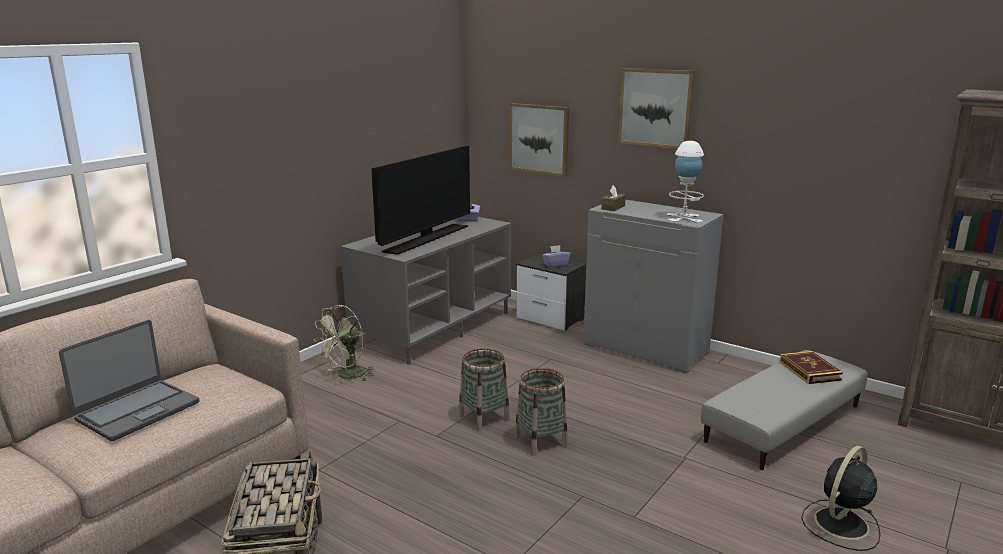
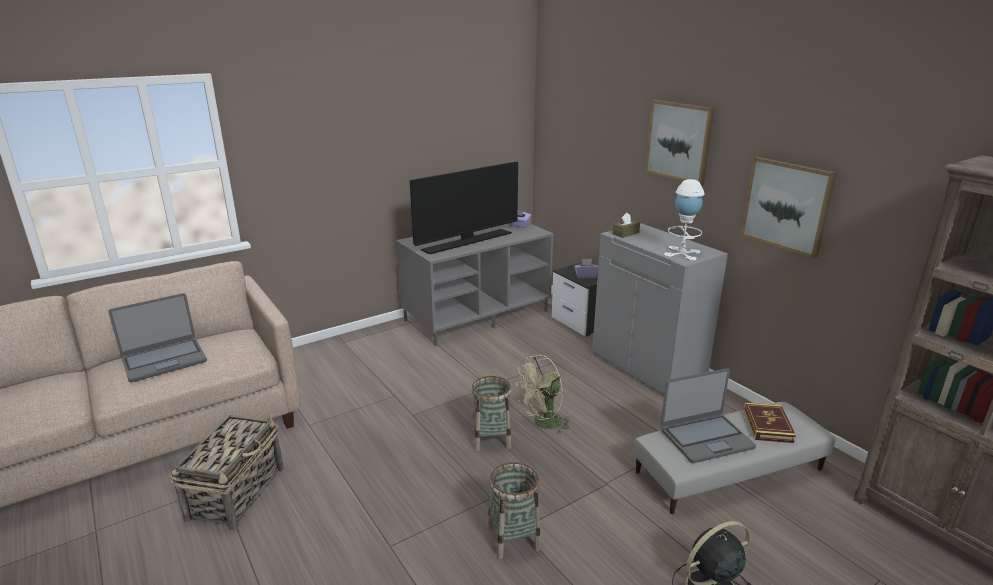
camera: 20 degrees right, 5 degrees up
green fan [314,305,374,381] -> green fan moved to [515,355,571,434]
basket [459,348,510,431] -> basket moved to [488,462,541,559]
picture [509,103,569,177] -> picture moved to [740,157,837,258]
none -> laptop [661,368,756,463]

